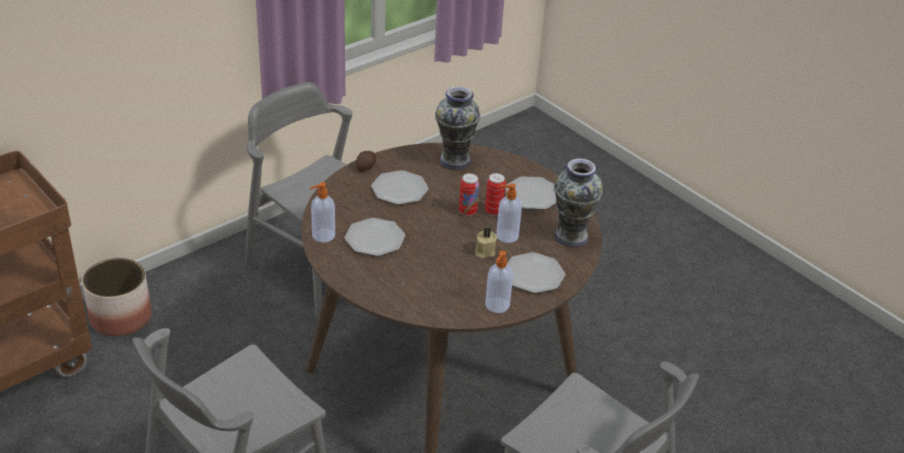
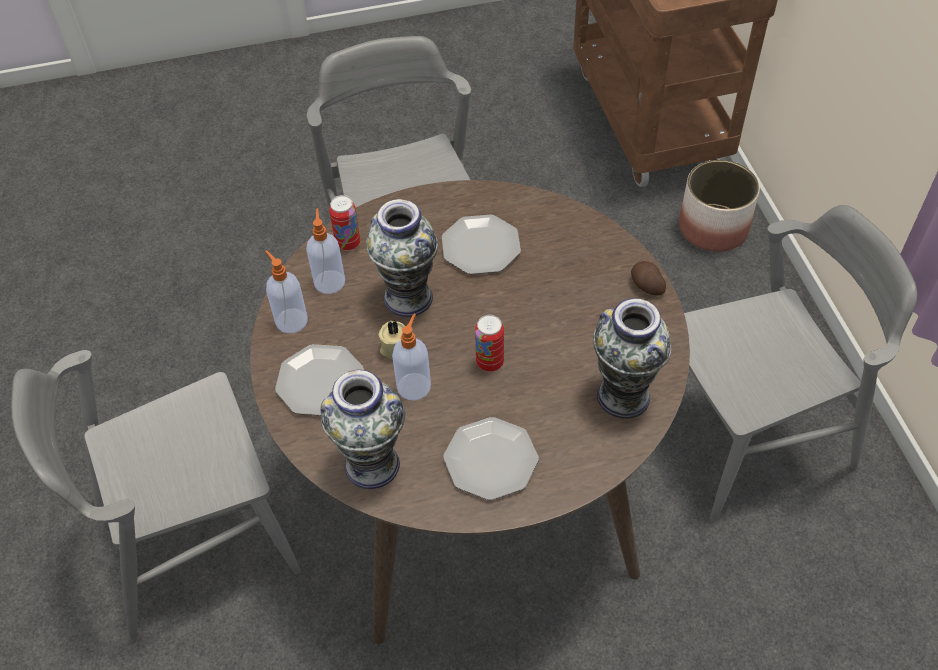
camera: 120 degrees right, 15 degrees up
soap dispenser [310,182,335,242] -> soap dispenser moved to [306,208,345,294]
plate [371,170,429,205] -> none
can [485,173,506,216] -> can moved to [329,195,360,251]
none -> vase [366,199,438,317]

